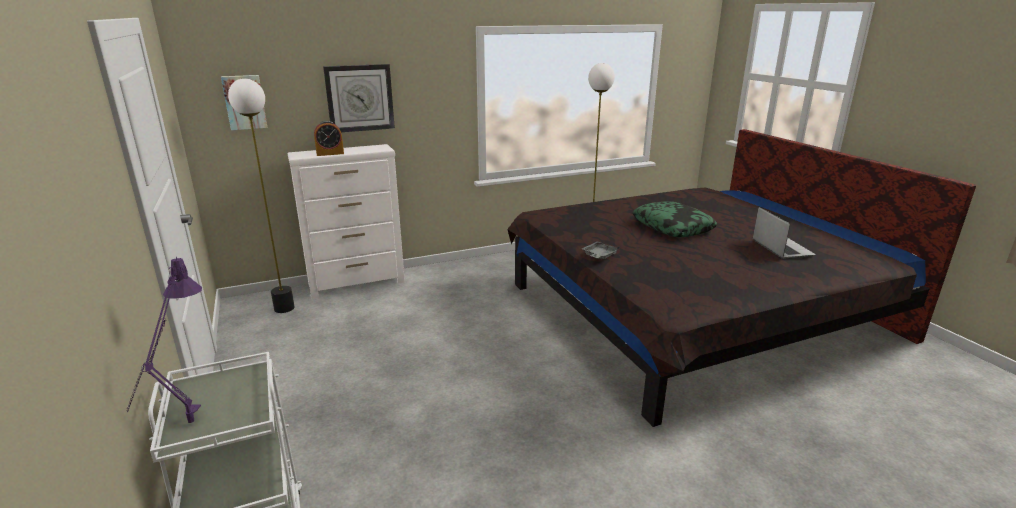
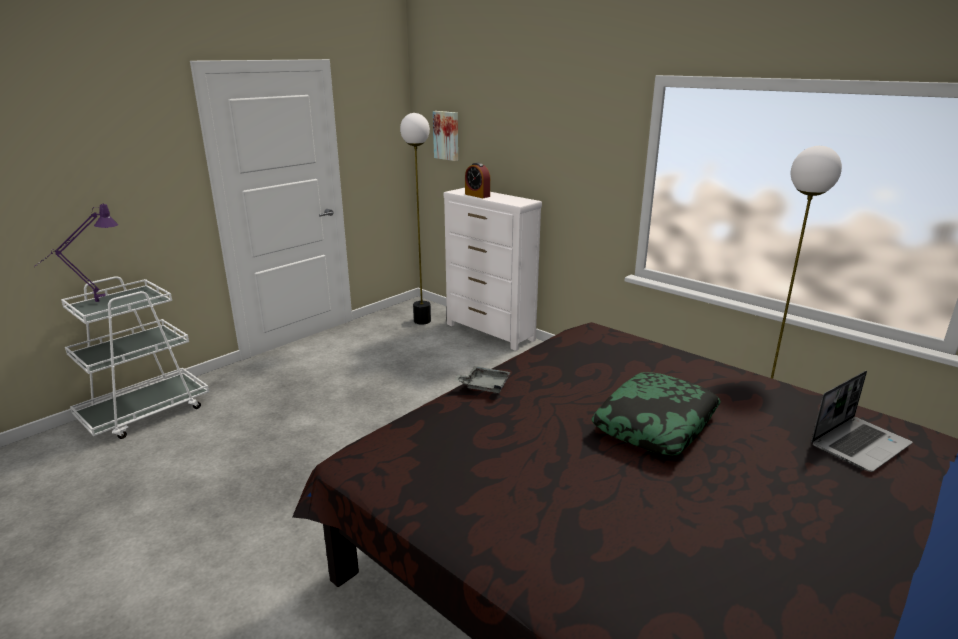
camera: 65 degrees right, 0 degrees up
wall clock [323,64,395,132] -> none
laptop [753,207,816,259] -> laptop moved to [811,371,913,472]

